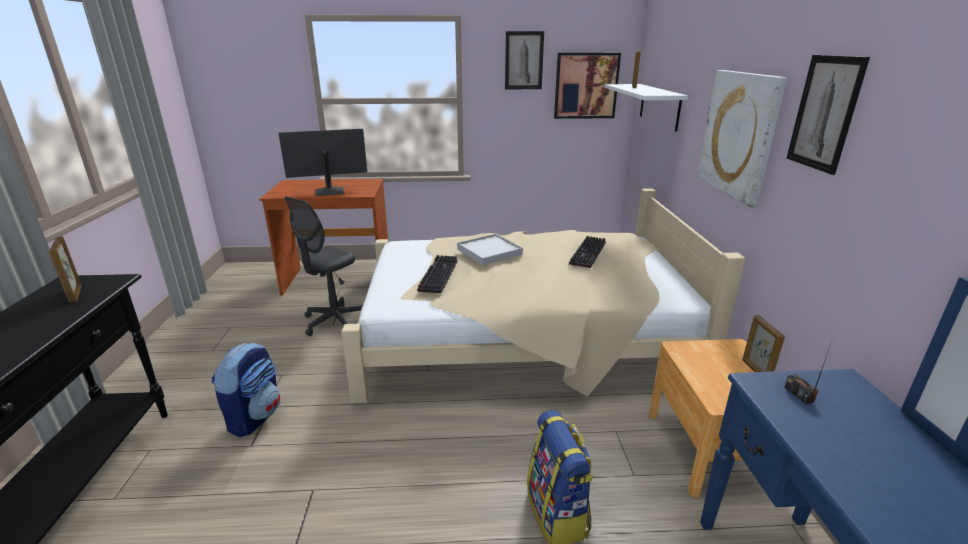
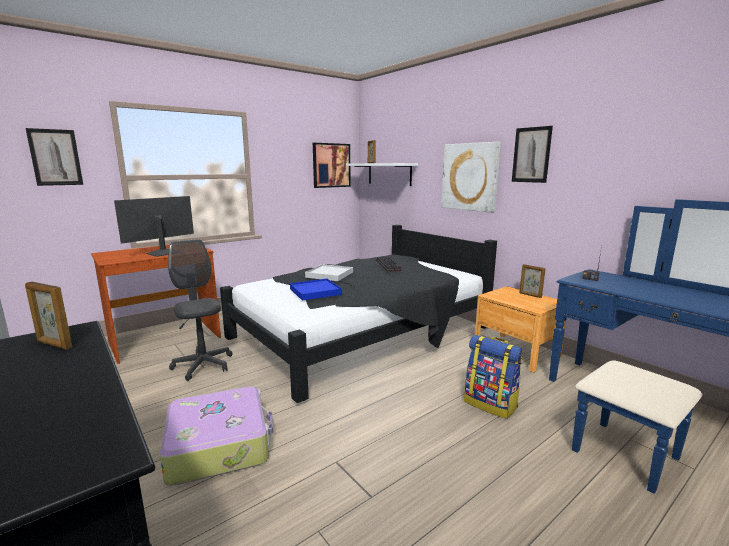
camera: 35 degrees left, 10 degrees down
backpack [212,342,280,437] -> suitcase [160,387,273,486]
grey office chair [285,196,363,336] -> grey office chair turned 150 degrees clockwise [168,239,232,381]
beige bed [341,188,746,403] -> black bed [220,225,497,403]
keyboard [417,255,458,293] -> blue tray [290,279,342,301]
picture [505,31,544,89] -> picture moved to [26,128,83,186]

